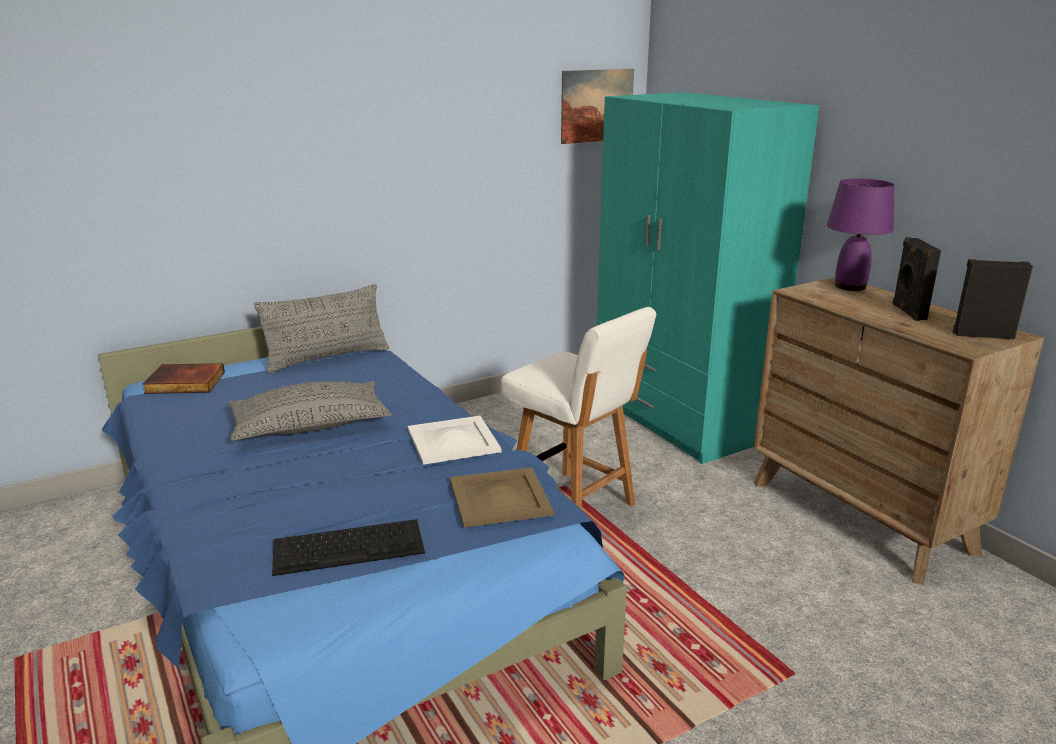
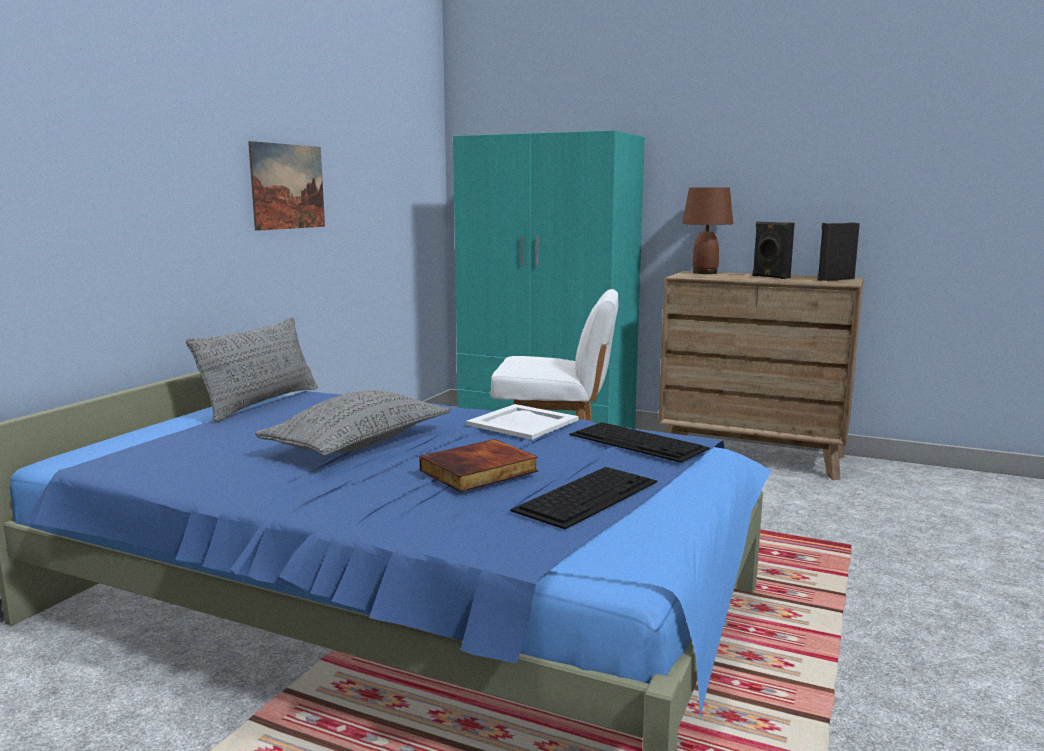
camera: 35 degrees left, 10 degrees down
book [143,363,225,394] -> book moved to [419,439,538,492]
beige tray [450,467,554,527] -> keyboard [570,422,710,463]
picture [561,69,634,144] -> picture moved to [248,141,325,231]
purple table lamp [827,179,894,291] -> brown table lamp [682,187,733,274]

